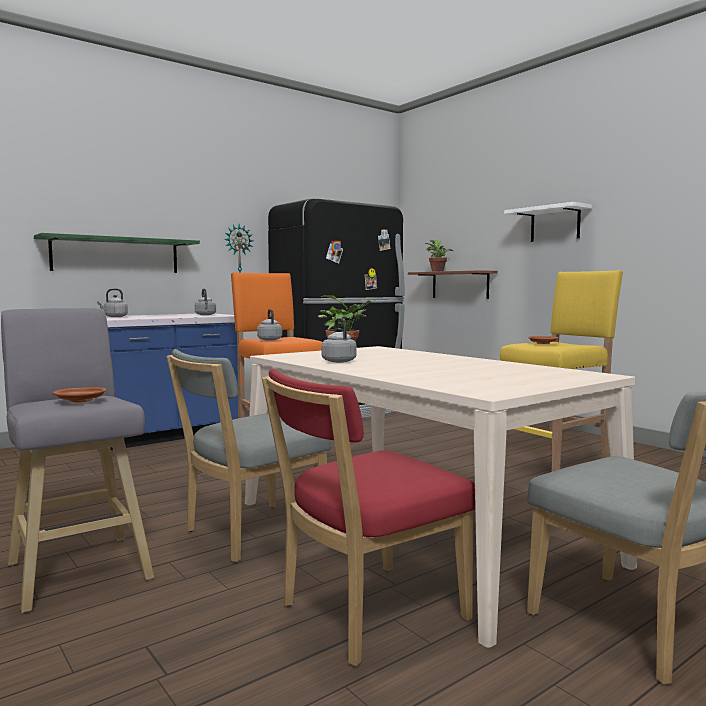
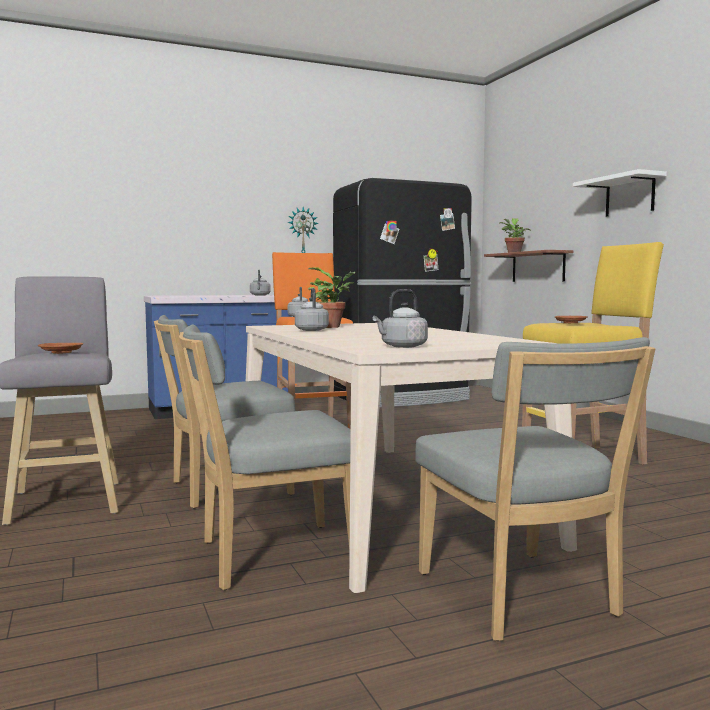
camera: 15 degrees right, 0 degrees up
green shelf [34,233,200,273] -> none
grey kettle [97,289,128,317] -> grey kettle moved to [373,289,428,348]
red chair [262,369,475,666] -> grey chair [179,324,351,590]

